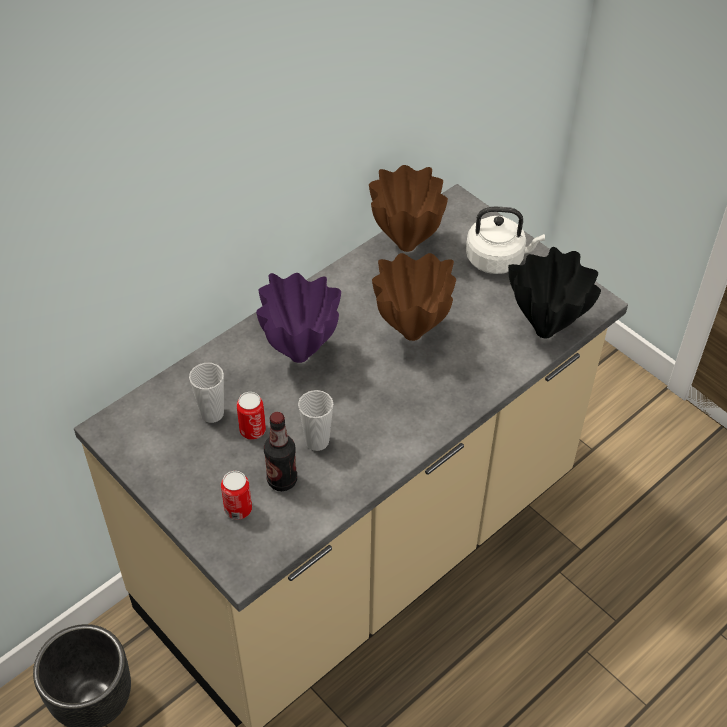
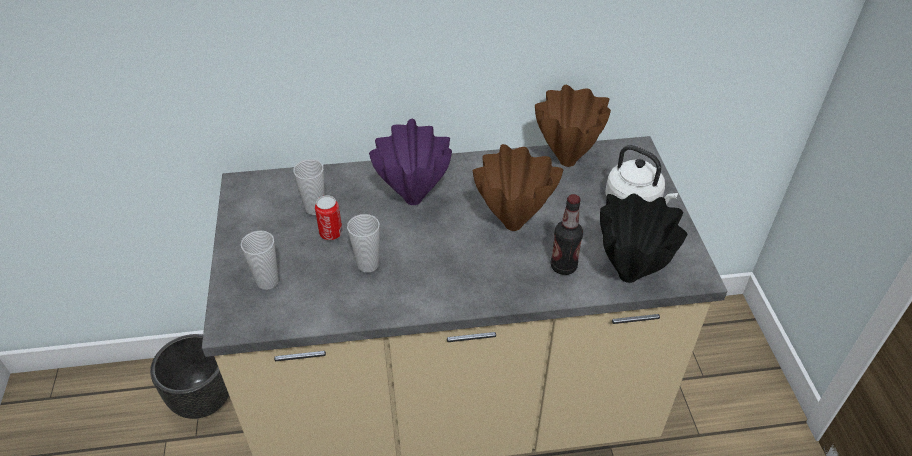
camera: 35 degrees right, 5 degrees down
can [221,471,252,520] -> cup [241,230,279,290]
bottle [264,412,297,491] -> bottle moved to [550,194,583,275]

